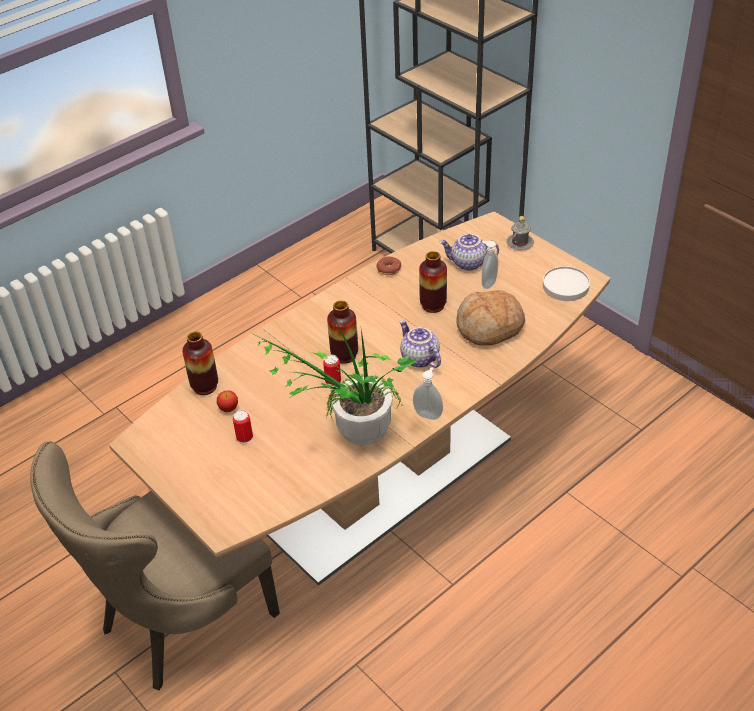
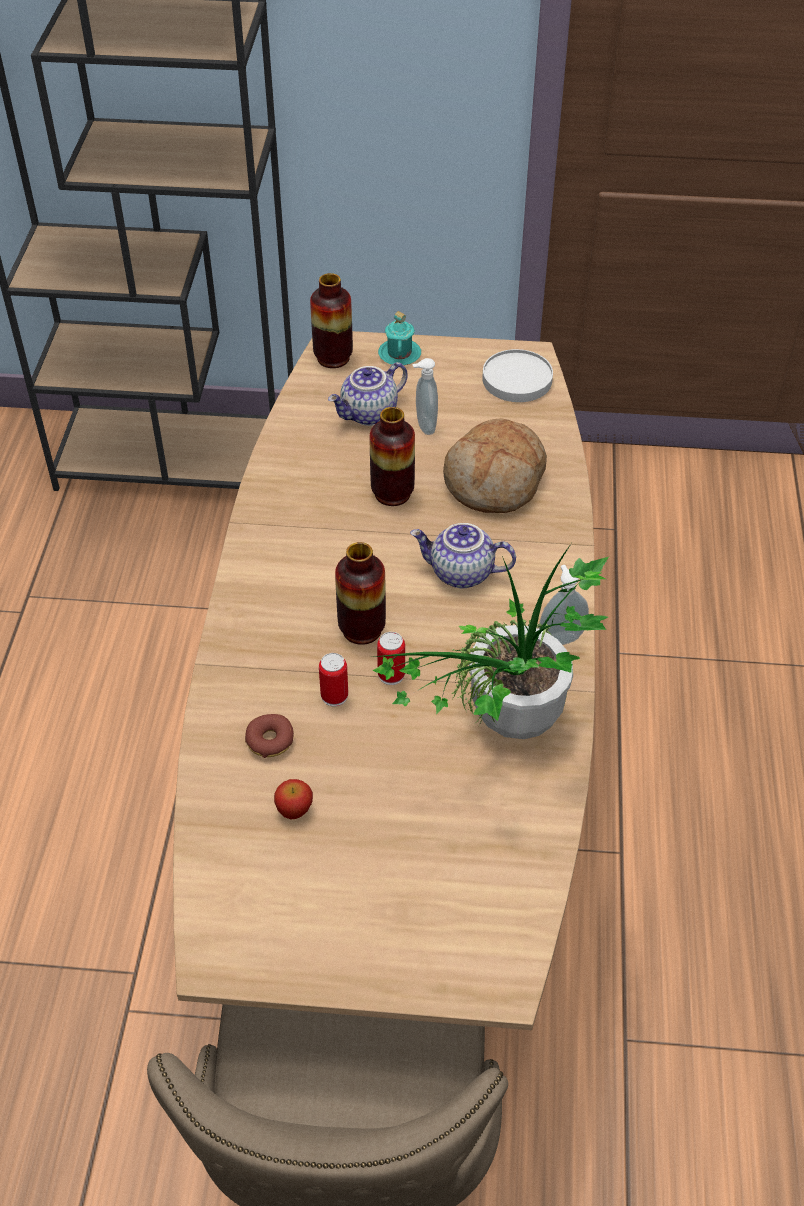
camera: 45 degrees left, 5 degrees up
vase [182,331,218,395] -> vase moved to [310,273,353,368]
can [233,410,253,444] -> can moved to [319,653,348,706]
donut [377,257,401,275] -> donut moved to [245,714,294,758]
grey mug [506,216,534,250] -> turquoise mug [378,311,421,365]

